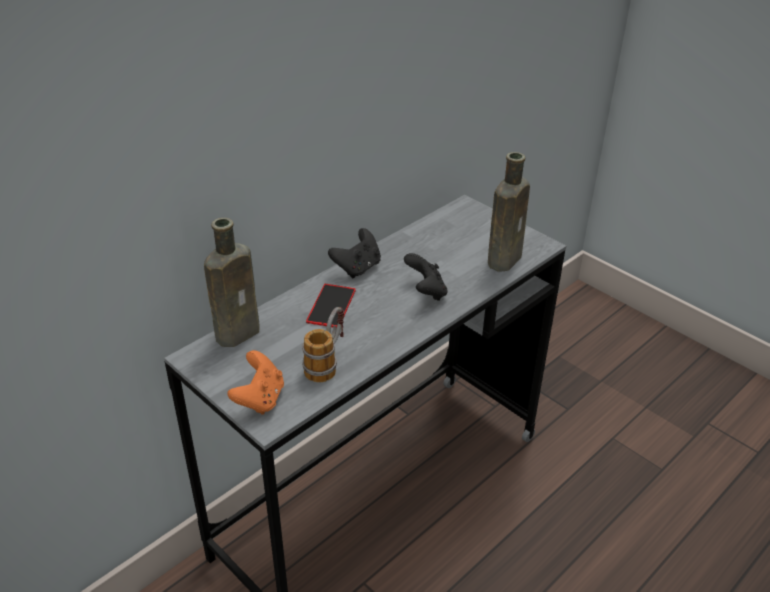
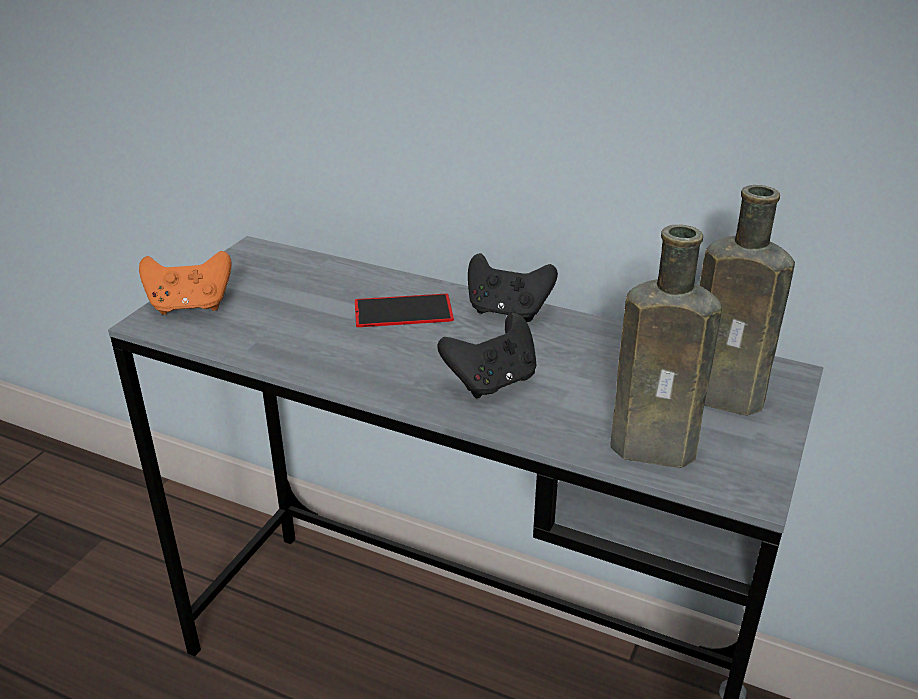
camera: 70 degrees right, 5 degrees down
brown bottle [204,218,260,347] -> brown bottle moved to [700,185,795,415]
mug [302,307,344,382] -> none

